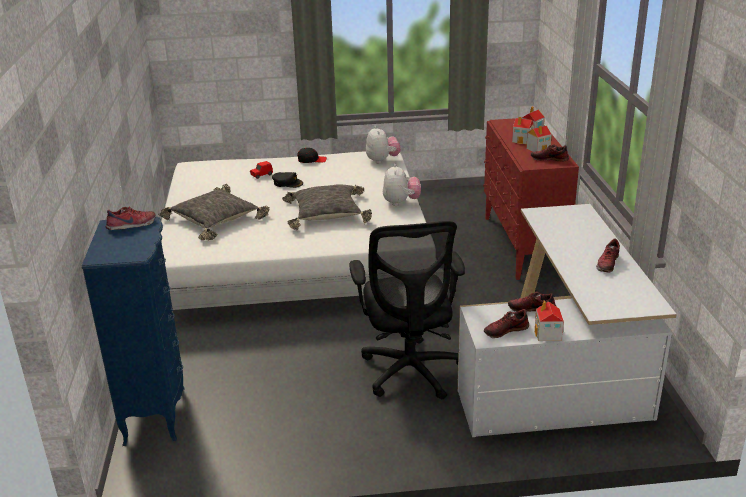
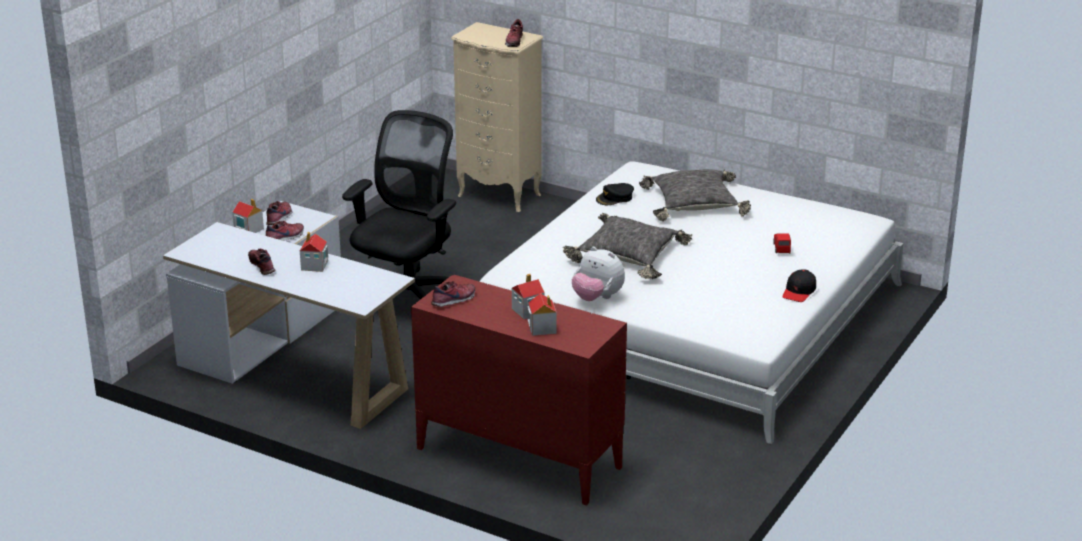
camera: 125 degrees right, 0 degrees up
blue dresser [82,216,185,446] -> beige dresser [451,22,543,212]
black cap [272,172,303,188] -> black cap moved to [596,183,634,205]
black office chair [350,221,465,399] -> black office chair turned 90 degrees clockwise [342,110,456,299]
plush toy [366,126,401,164] -> none
toy house [526,126,552,152] -> toy house moved to [300,232,328,272]

